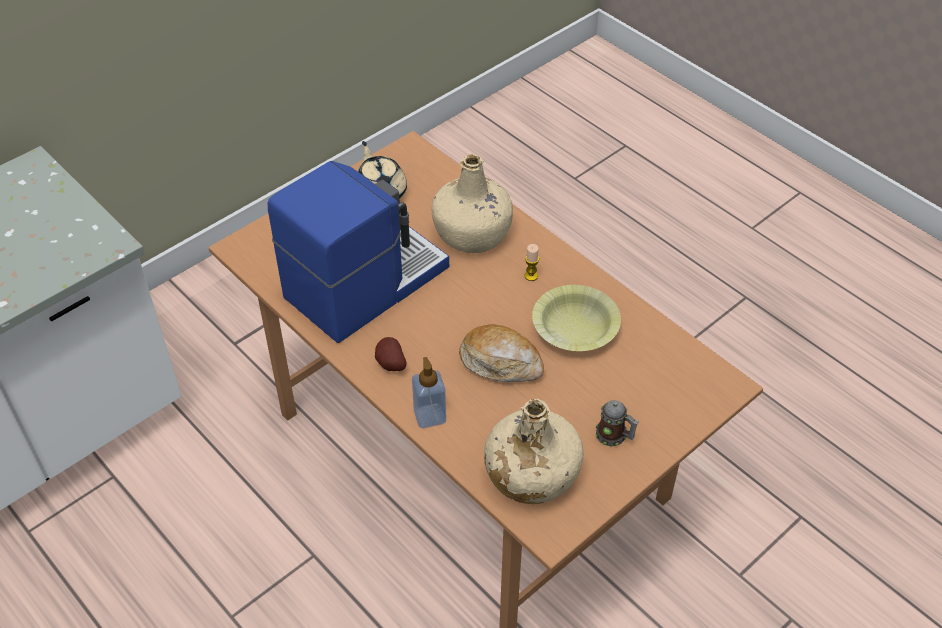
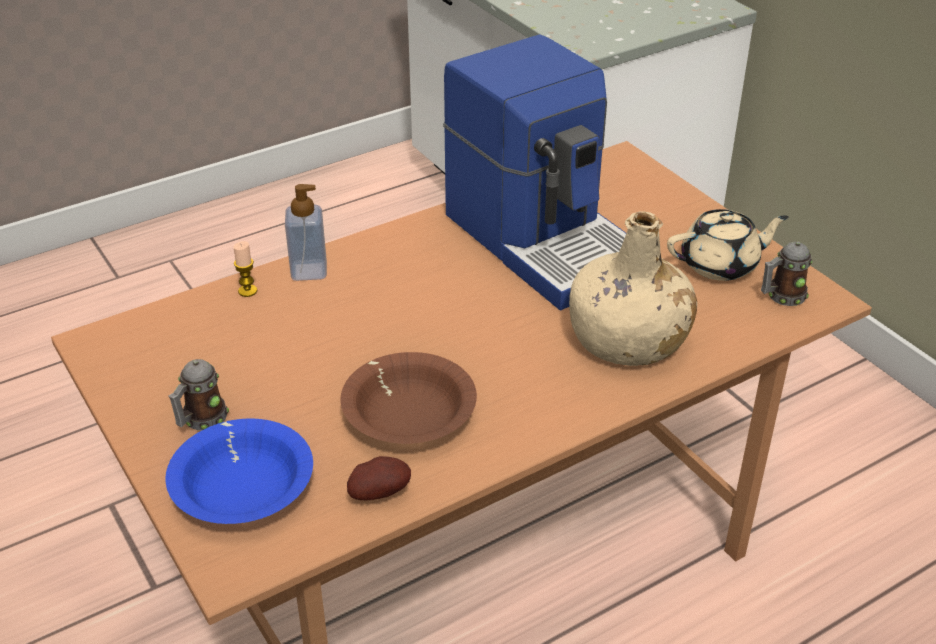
camera: 100 degrees right, 10 degrees down
potato [375,337,407,371] -> potato moved to [347,456,411,500]
bread [459,324,544,382] -> none
beige bottle [484,399,584,504] -> none
candle [525,244,539,281] -> candle moved to [233,241,257,297]
yellow bowl [532,285,621,351] -> brown bowl [340,352,477,444]
none -> blue bowl [166,419,313,524]
none -> mug [761,242,813,306]

